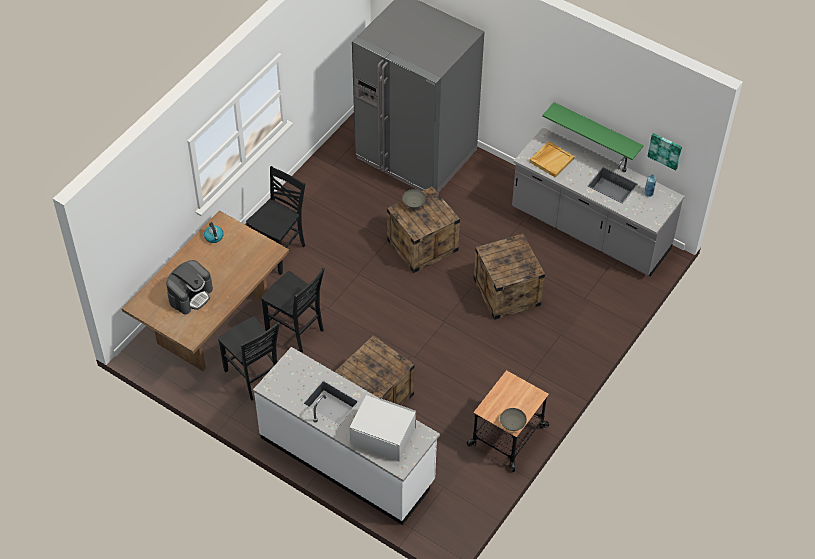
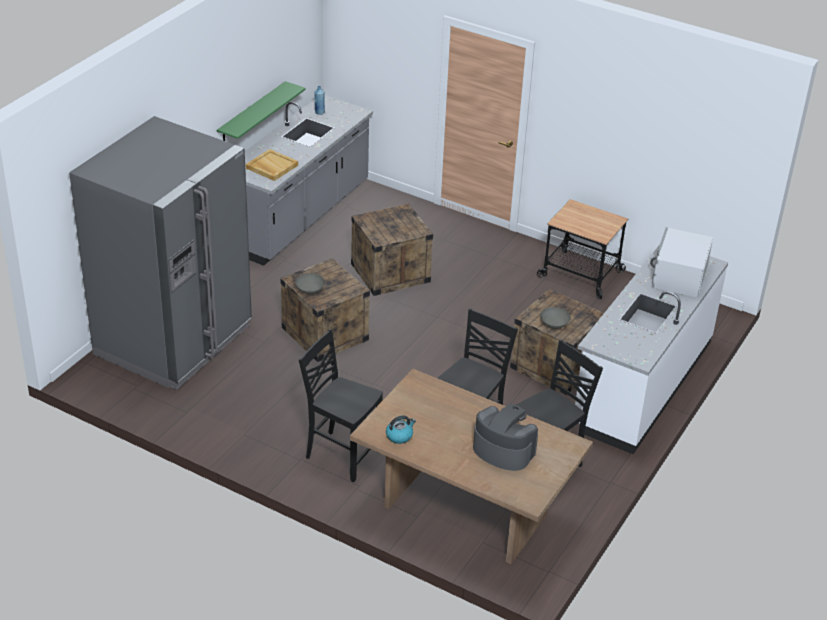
camera: 95 degrees left, 15 degrees down
grey bowl [500,408,527,431] -> grey bowl moved to [540,307,571,329]
picture [647,133,682,170] -> none

